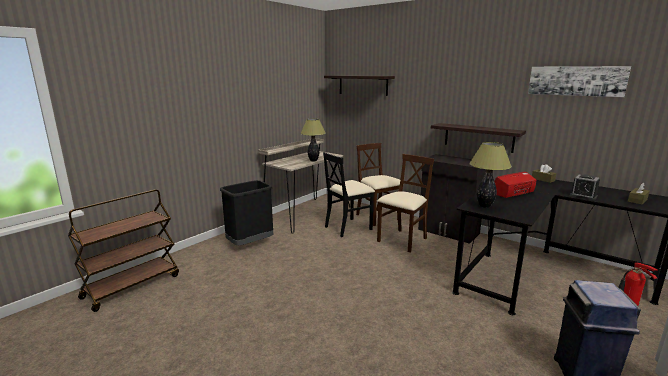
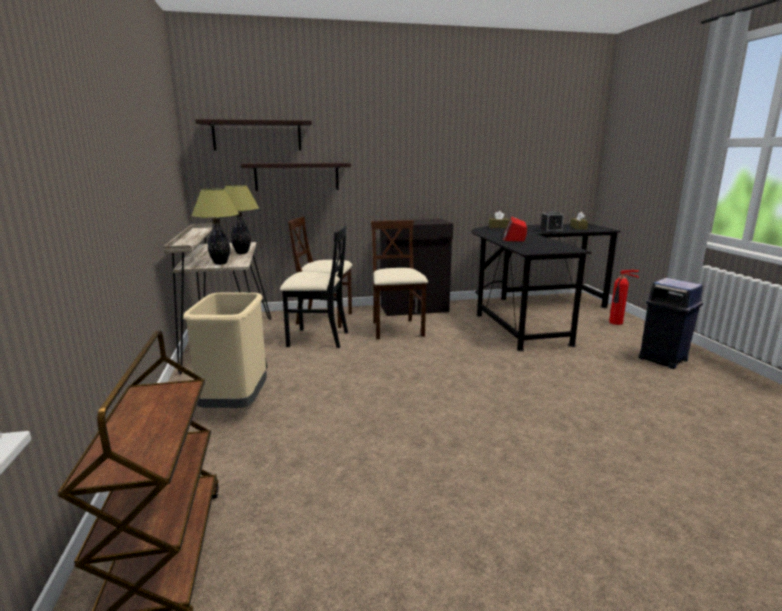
camera: 50 degrees left, 0 degrees up
black trash can [220,180,273,246] -> beige trash can [183,293,267,408]
black chair [323,152,375,237] -> black chair turned 90 degrees counterclockwise [280,225,348,348]
shelf [431,123,526,153] -> shelf moved to [241,163,351,191]
table lamp [469,142,512,208] -> table lamp moved to [191,189,239,265]
picture [528,66,631,97] -> none

